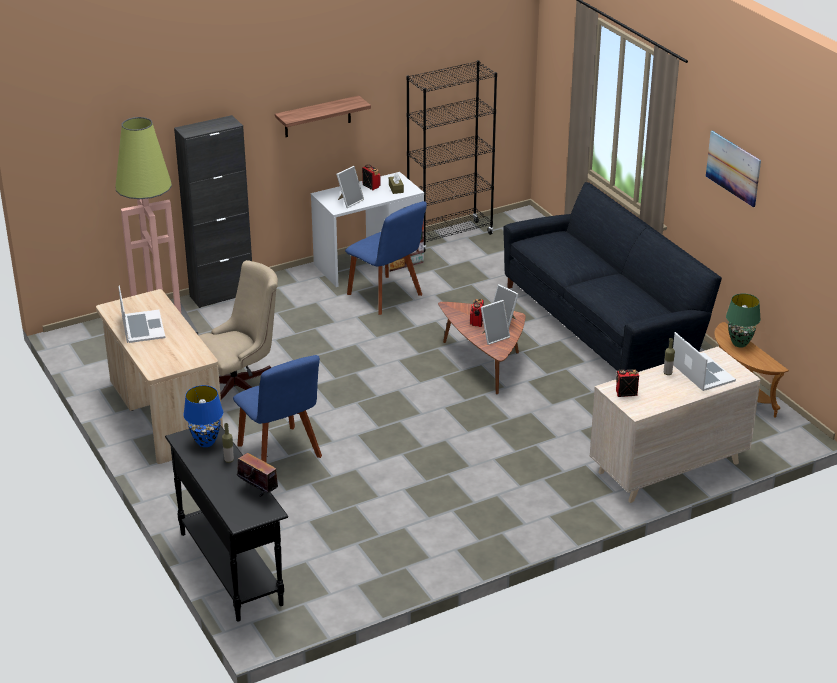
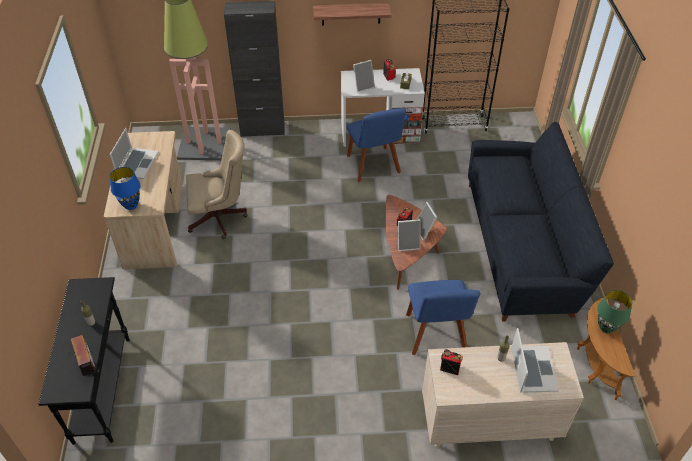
camera: 25 degrees right, 15 degrees up
blue table lamp [183,385,223,447] -> blue table lamp moved to [110,167,140,210]
blue chair [233,355,322,462] -> blue chair moved to [406,280,480,355]
picture [706,131,761,207] -> none

